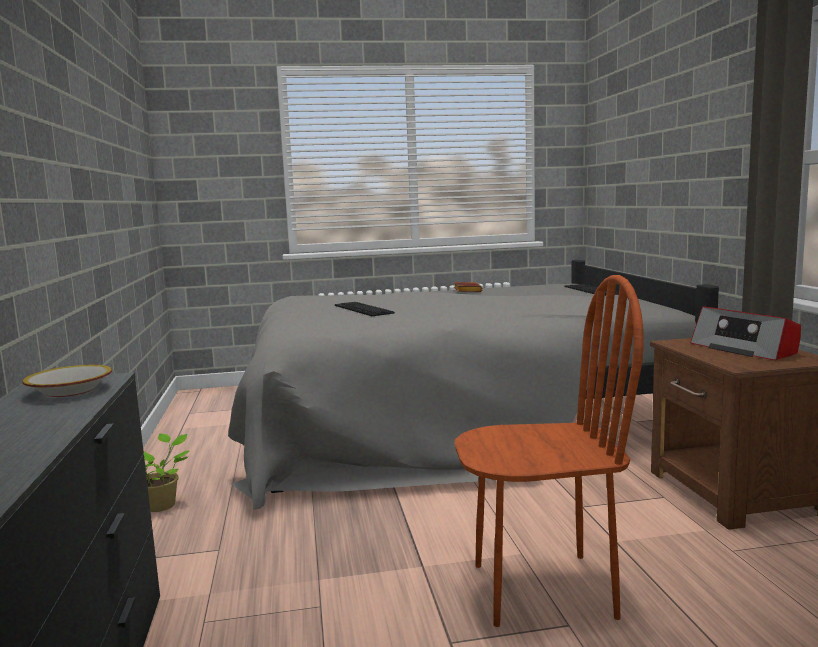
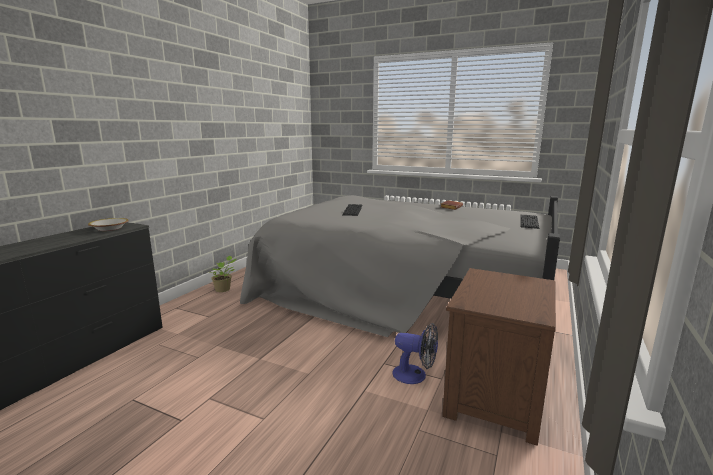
camera: 35 degrees right, 5 degrees up
brown chair [455,275,644,627] -> none
radio [690,306,801,360] -> none
none -> fan [392,323,438,384]

